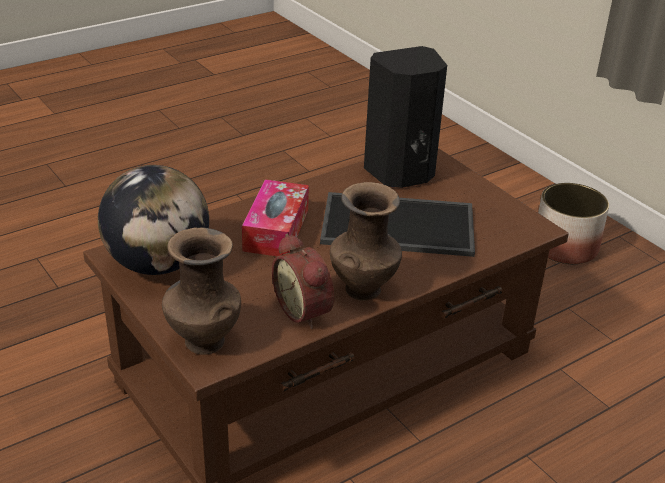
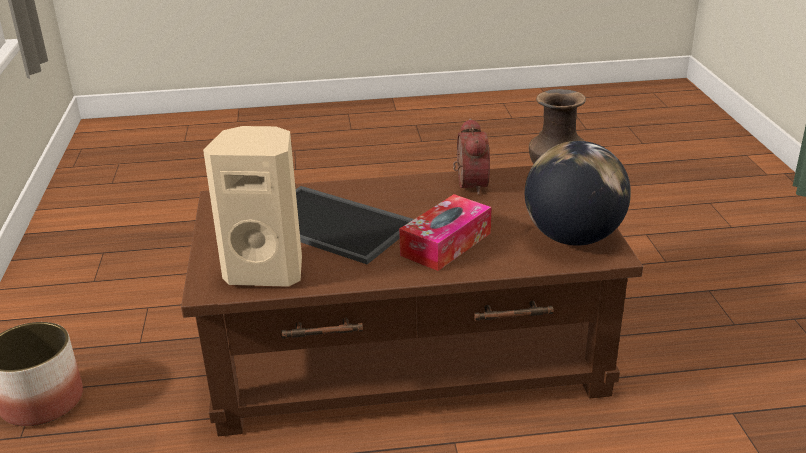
camera: 150 degrees left, 5 degrees down
brown vase [330,182,402,301] -> none
black speaker [364,46,447,188] -> beige speaker [203,126,302,287]

